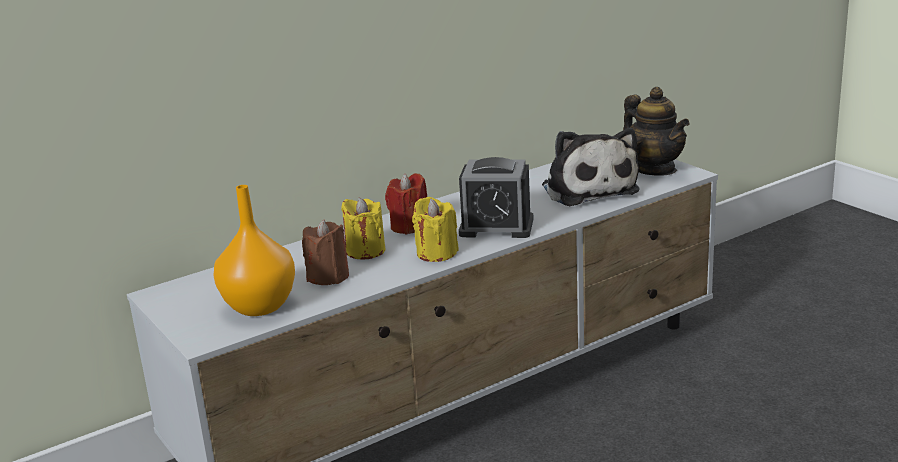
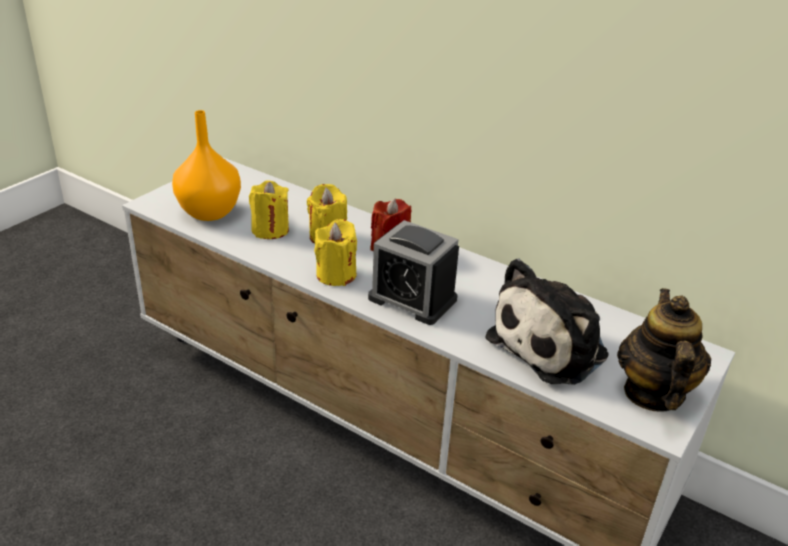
camera: 65 degrees right, 10 degrees up
brown candle [302,220,349,285] -> yellow candle [249,180,289,239]
alarm clock [459,157,533,238] -> alarm clock turned 45 degrees counterclockwise [368,220,459,325]
teapot [623,87,689,176] -> teapot turned 150 degrees clockwise [617,288,711,412]

